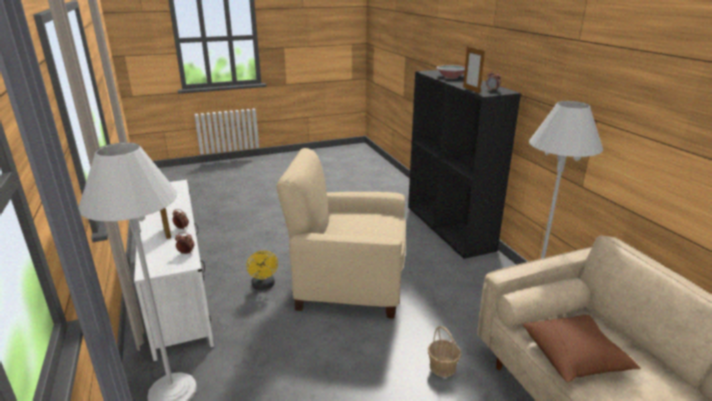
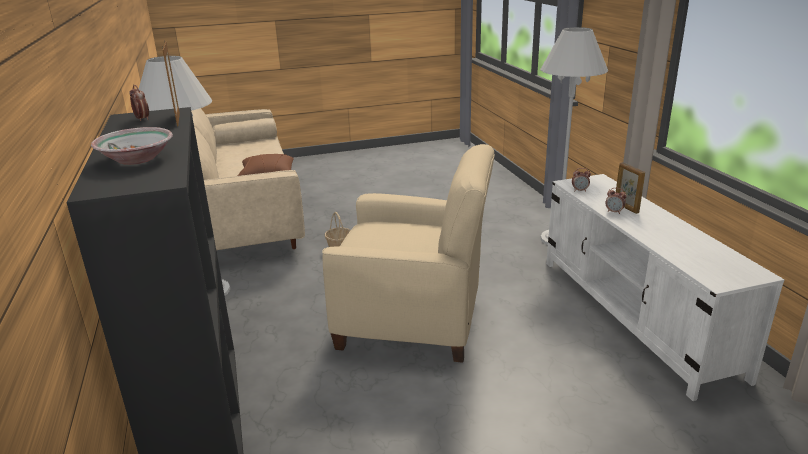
camera: 175 degrees left, 0 degrees up
yellow fan [246,251,278,290] -> none

